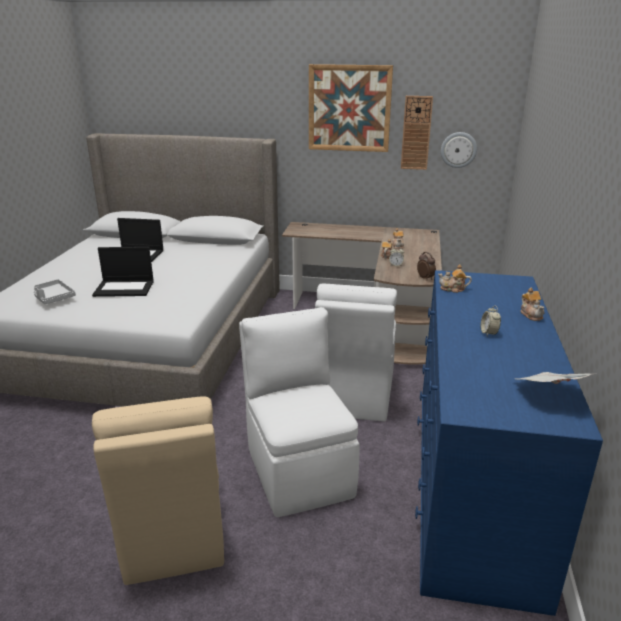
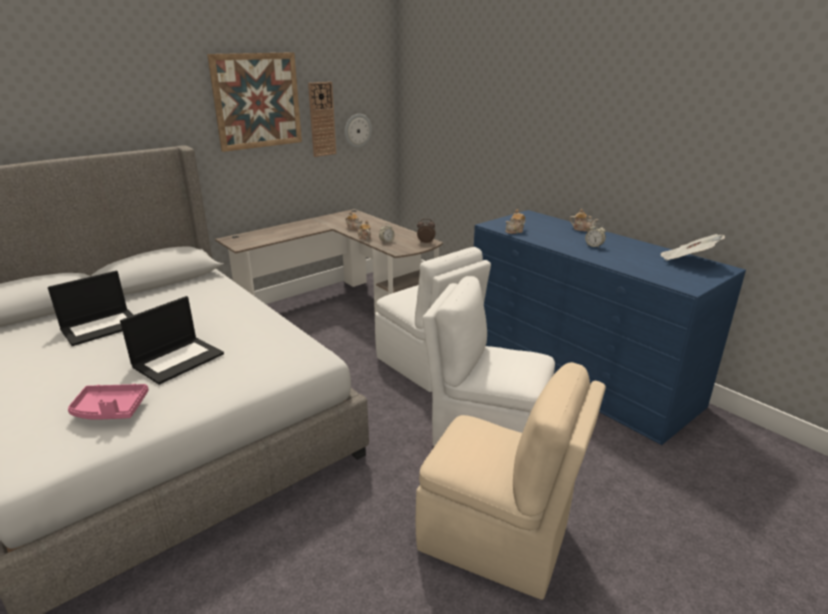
camera: 50 degrees left, 0 degrees up
grey tray [33,279,76,304] -> pink tray [68,384,149,420]

